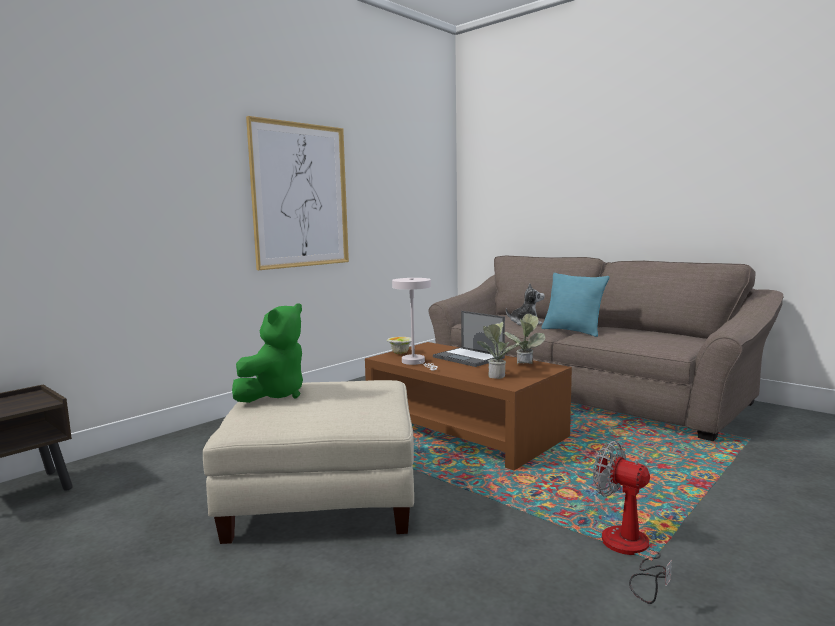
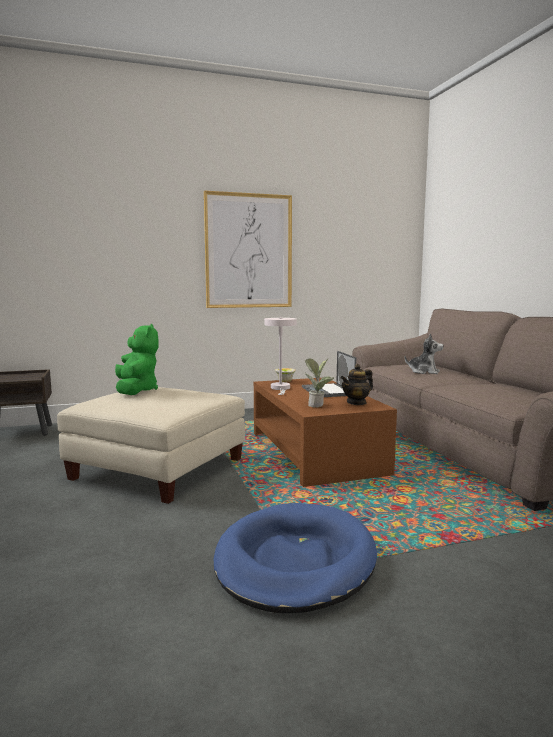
camera: 30 degrees right, 0 degrees up
green plush toy [232,303,303,403] -> green plush toy turned 75 degrees counterclockwise [115,324,158,395]
potted plant [504,314,545,365] -> teapot [341,364,373,405]
turquoise pillow [542,273,609,337] -> none
fan [593,441,672,604] -> blue dog bed [213,503,377,613]

